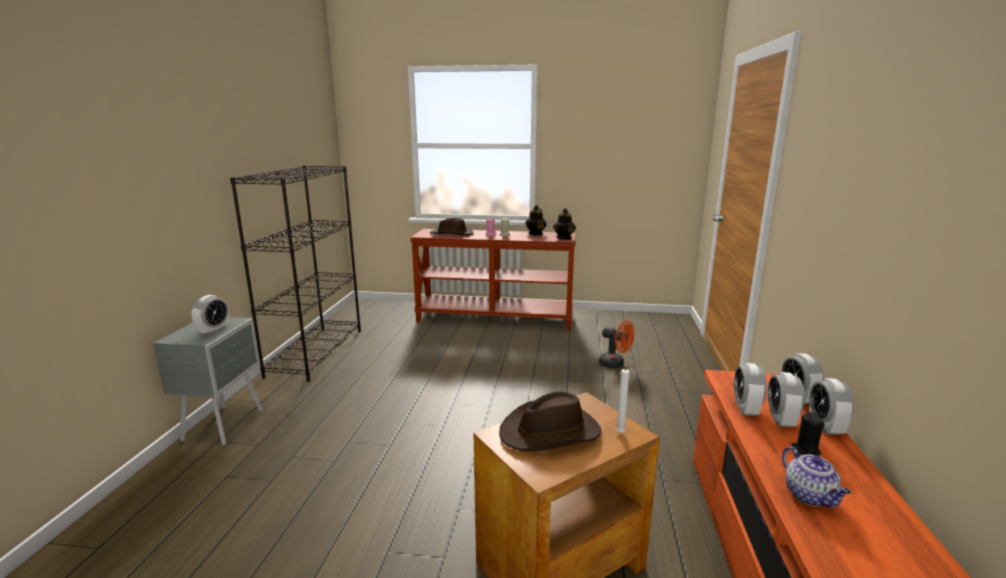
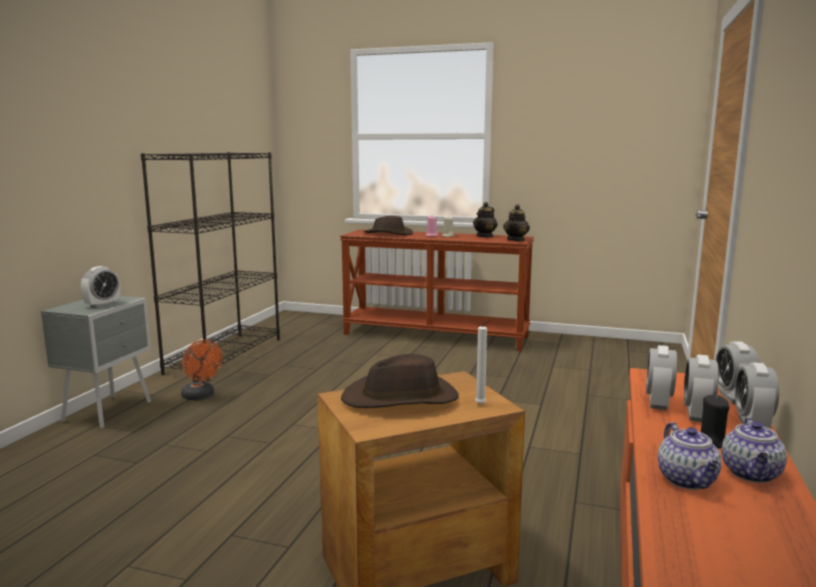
camera: 10 degrees right, 5 degrees down
orange fan [599,321,635,368] -> orange fan moved to [181,340,222,400]
none -> teapot [722,418,787,483]

